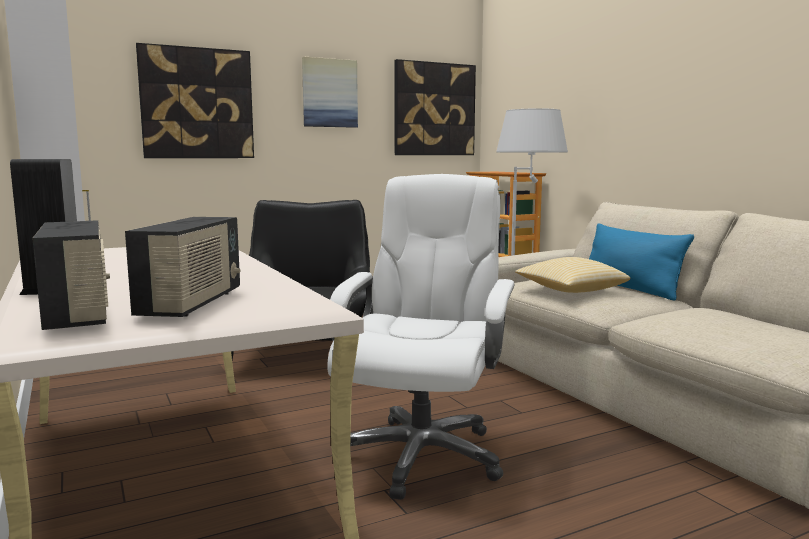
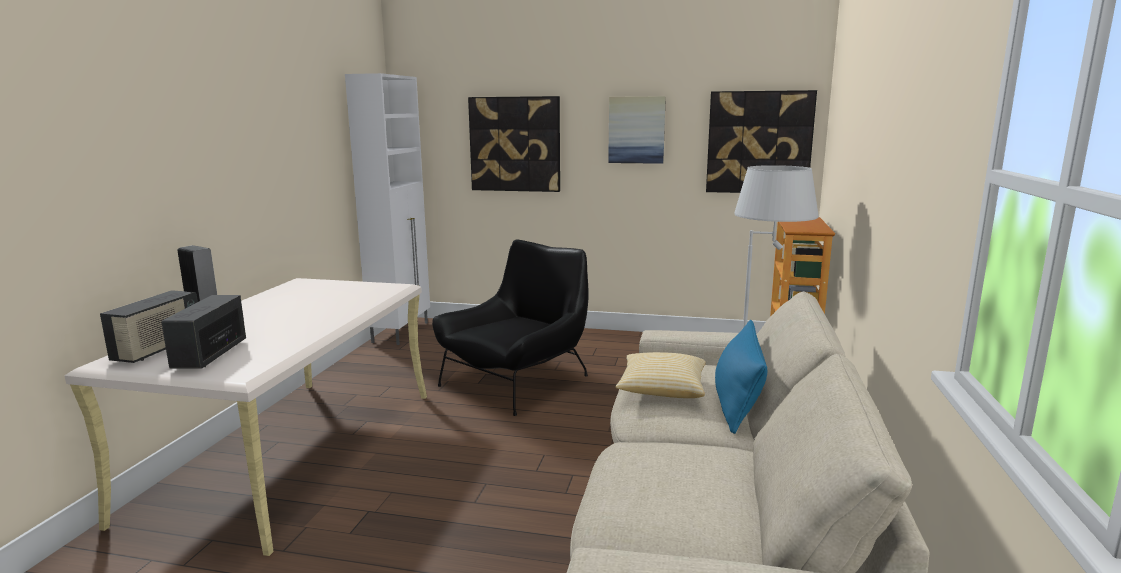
camera: 40 degrees right, 5 degrees up
radio [125,217,241,317] -> radio turned 135 degrees clockwise [162,295,246,369]
white office chair [327,174,515,500] -> none

